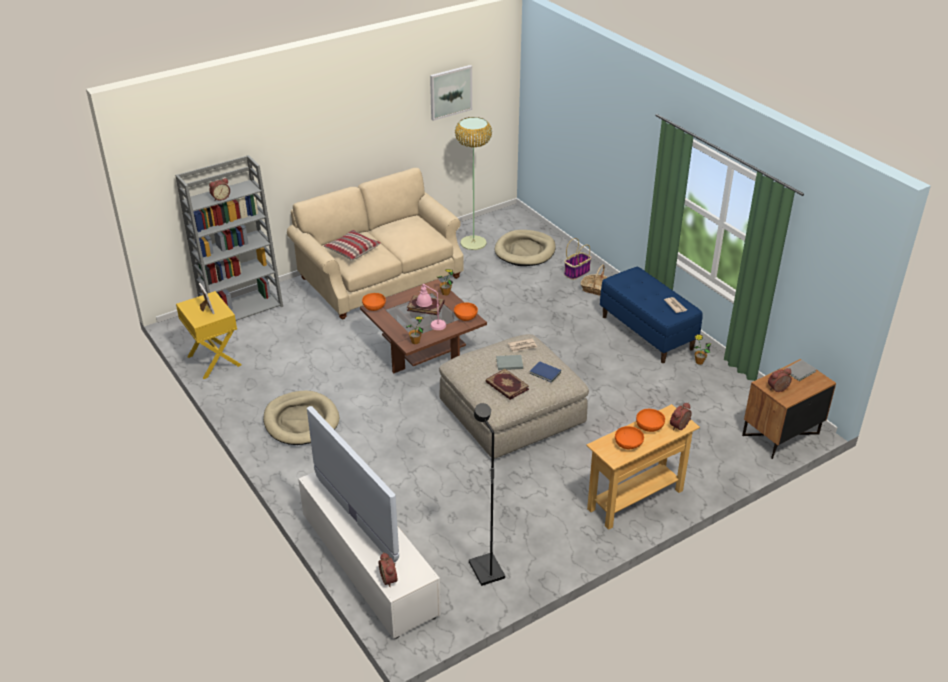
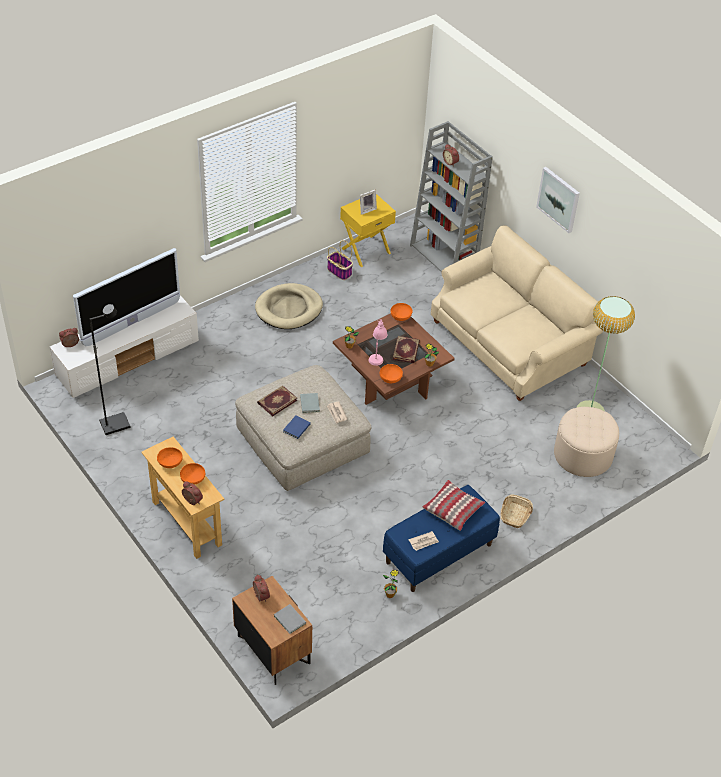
camera: 85 degrees right, 10 degrees up
pillow [324,230,381,260] -> pillow moved to [422,480,485,531]
picture [430,65,472,121] -> picture moved to [536,167,580,233]
beige dog bed [495,230,556,266] -> beige ottoman [554,407,619,477]
basket [564,238,592,280] -> basket moved to [327,240,353,280]

